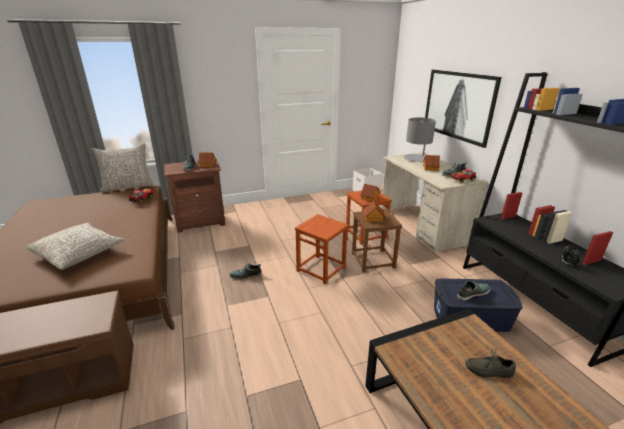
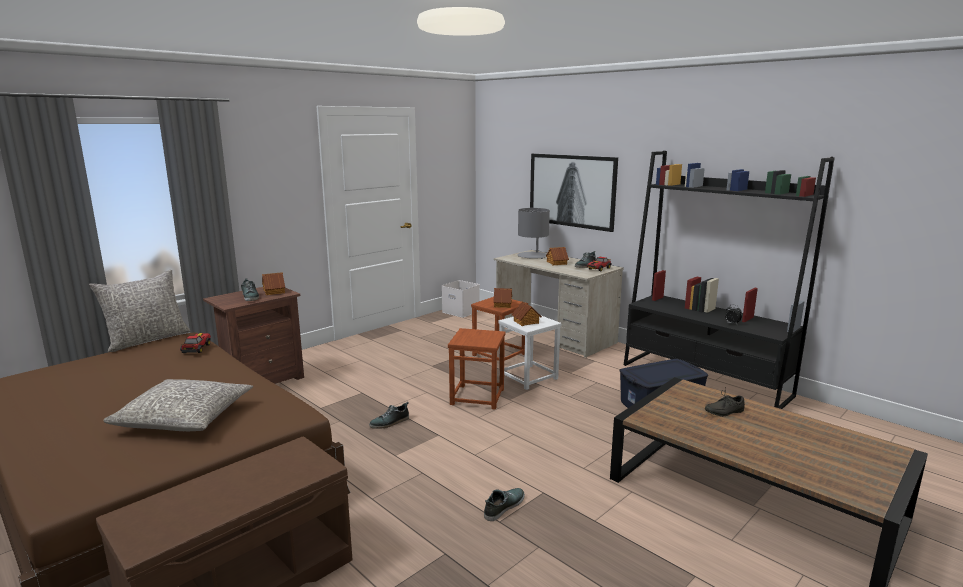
camera: 25 degrees left, 10 degrees down
brown stool [352,209,402,272] -> white stool [499,316,561,390]
shoe [457,280,491,300] -> shoe moved to [484,488,525,521]

